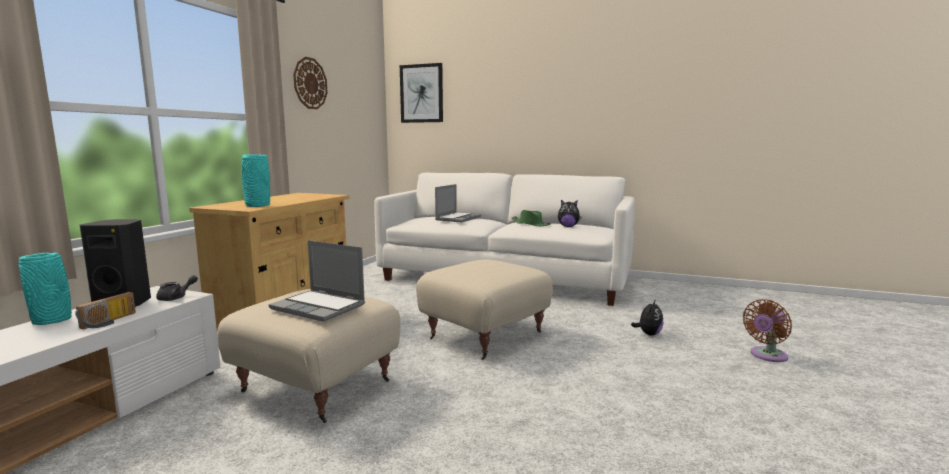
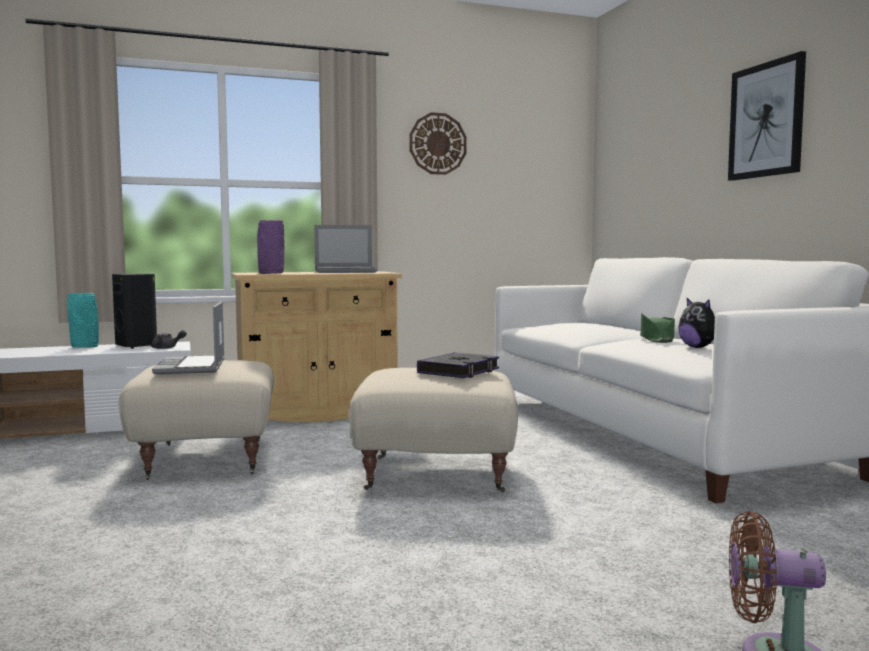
camera: 50 degrees right, 5 degrees down
radio [75,292,136,329] -> none
turquoise vase [242,154,270,207] -> purple vase [257,220,284,274]
picture [400,63,443,123] -> picture moved to [728,51,806,181]
laptop [435,184,481,222] -> laptop moved to [314,225,377,273]
plush toy [631,299,663,336] -> none
none -> book [417,352,499,378]

